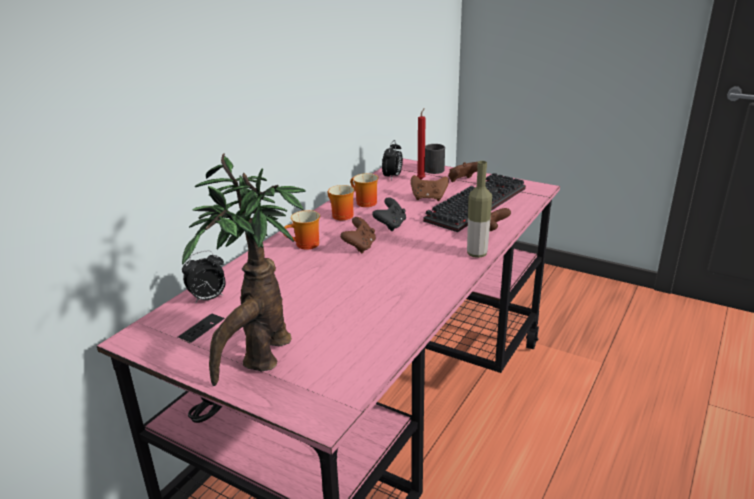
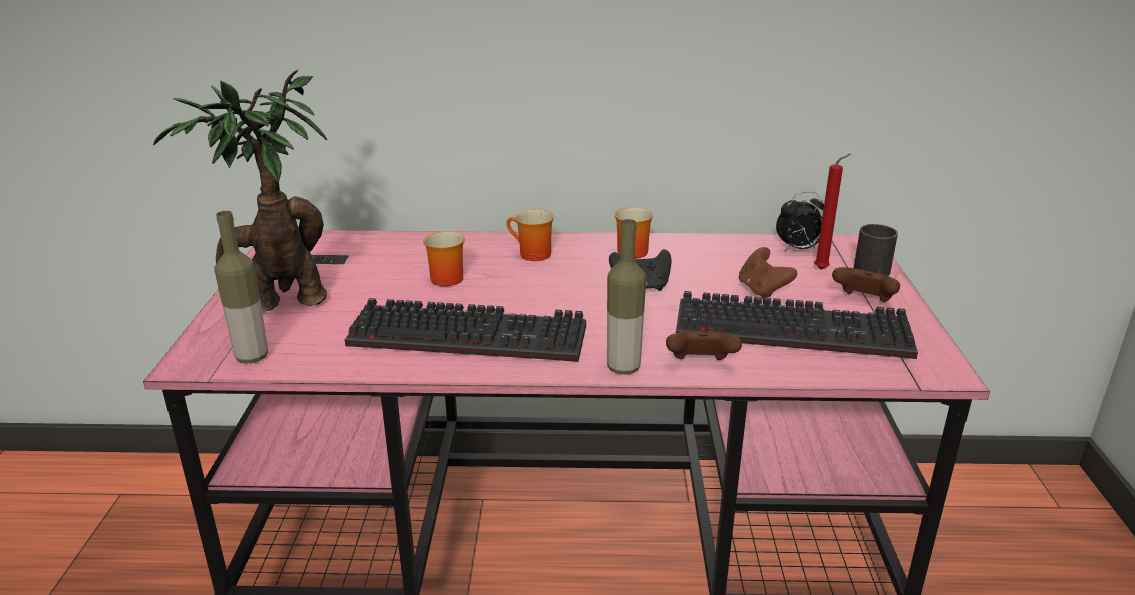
camera: 60 degrees right, 0 degrees up
alarm clock [182,251,225,303] -> none
brown game controller [340,217,376,253] -> none
mug [350,173,379,207] -> mug moved to [423,231,465,286]
none -> bottle [214,211,268,363]
none -> keyboard [345,298,586,362]

